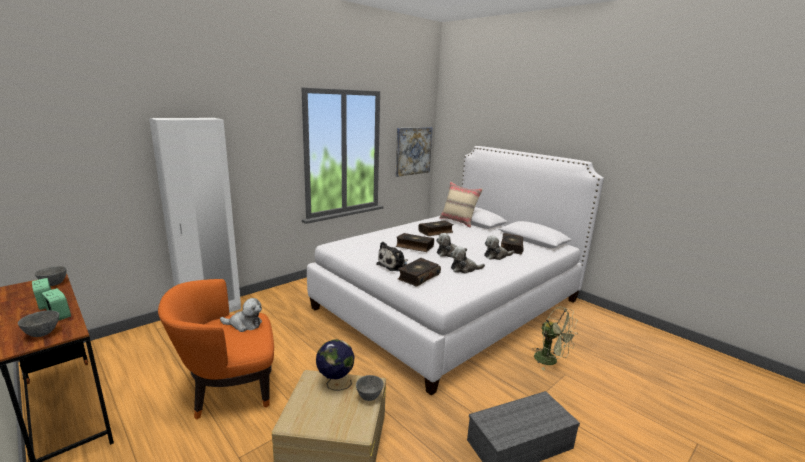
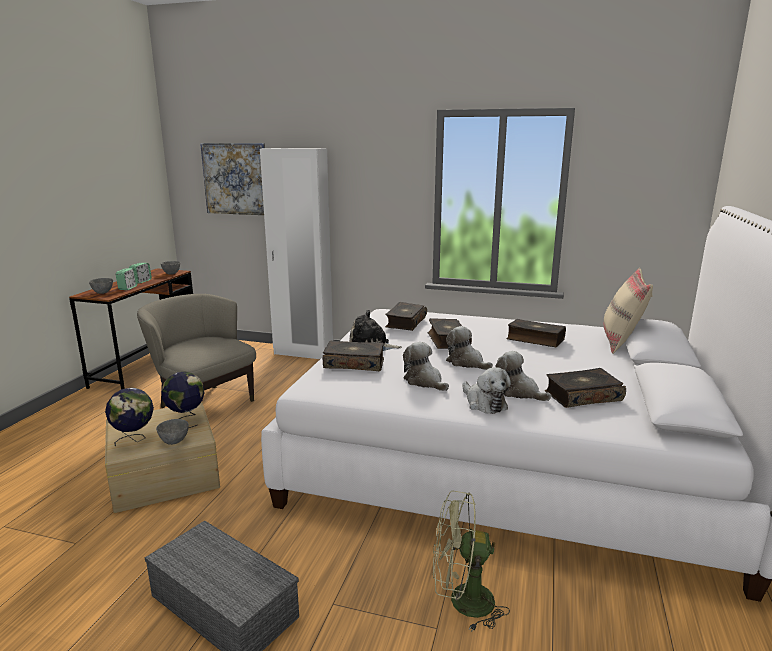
camera: 60 degrees right, 0 degrees up
orange armchair [158,279,274,420] -> beige armchair [137,294,256,408]
plush toy [220,298,262,332] -> plush toy moved to [463,367,511,414]
picture [395,127,433,177] -> picture moved to [200,143,265,215]
green fan [533,307,578,371] -> green fan turned 75 degrees clockwise [433,491,510,632]
none -> globe [105,388,154,446]
none -> book [385,302,427,331]

